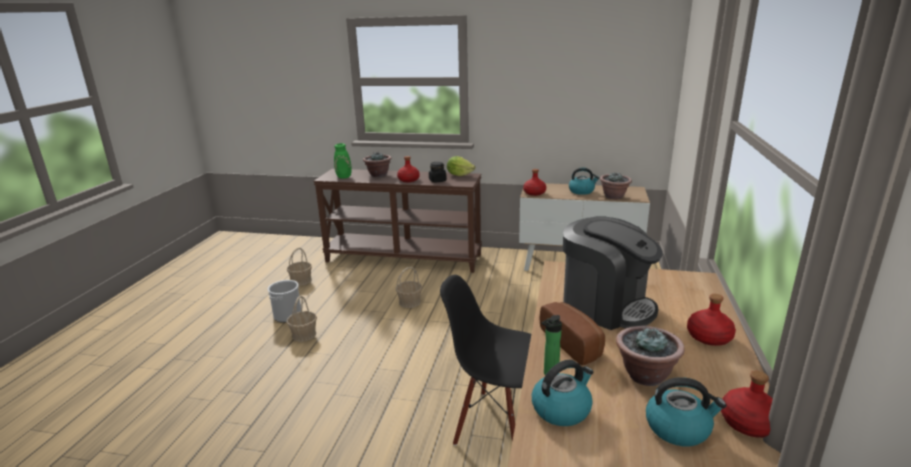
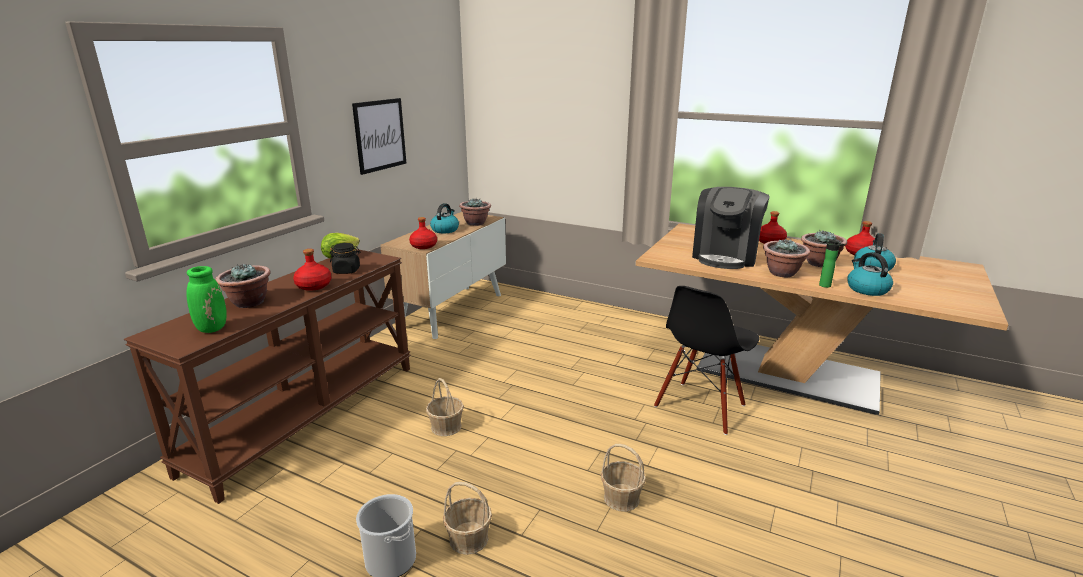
camera: 75 degrees left, 0 degrees up
basket [287,248,312,286] -> basket moved to [601,444,646,512]
bread [540,302,605,365] -> potted plant [763,239,810,277]
coffee machine [563,217,663,330] -> coffee machine turned 150 degrees clockwise [692,187,770,269]
none -> picture [352,98,406,175]

